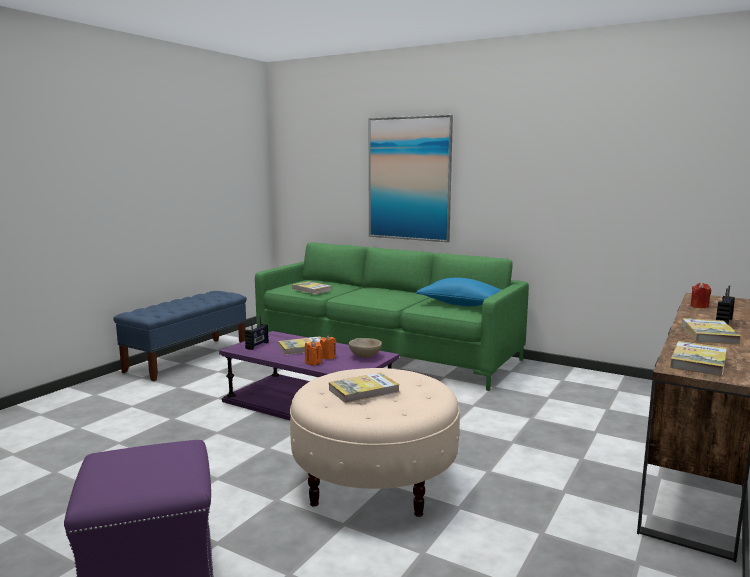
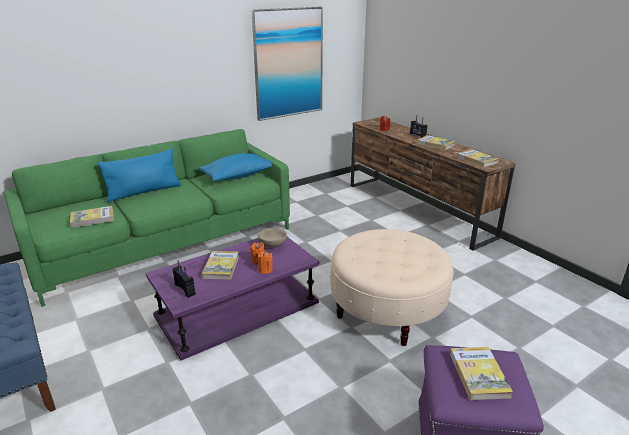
camera: 65 degrees left, 15 degrees up
book [329,373,400,403] -> book moved to [450,347,513,400]
picture [368,115,453,242] -> picture moved to [251,7,323,121]
none -> blue pillow [98,149,181,202]

